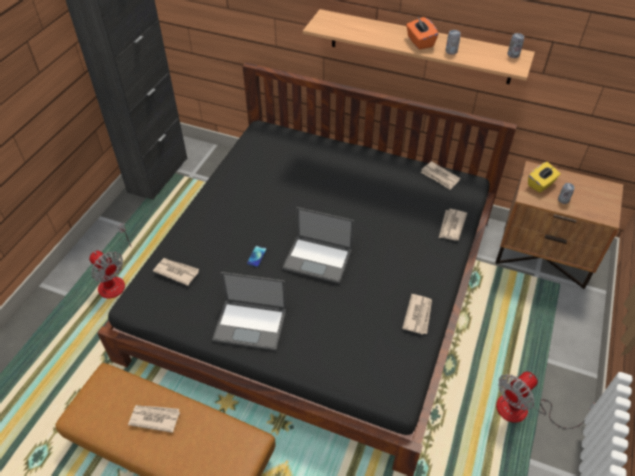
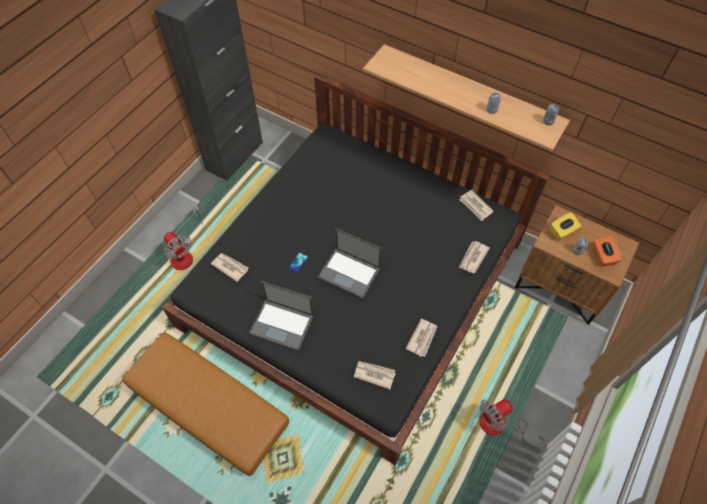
camera: 10 degrees right, 10 degrees up
newspaper [128,405,180,433] -> newspaper moved to [354,361,396,390]
orange tissue box [406,17,438,50] -> orange tissue box moved to [593,236,622,266]

